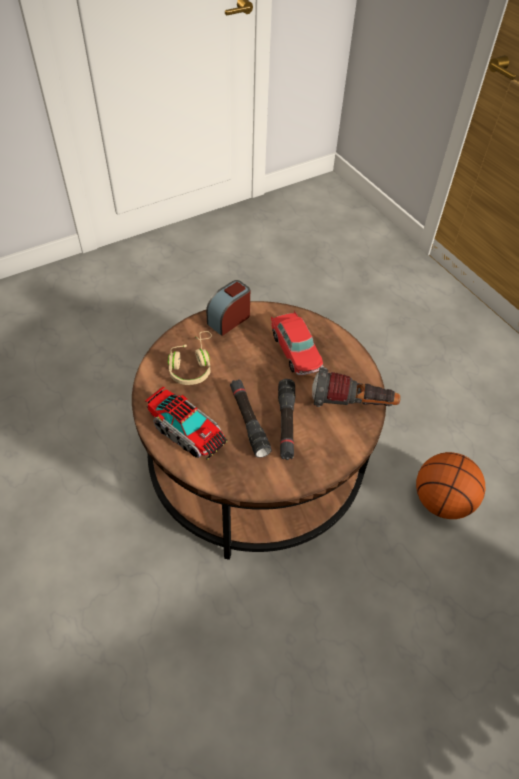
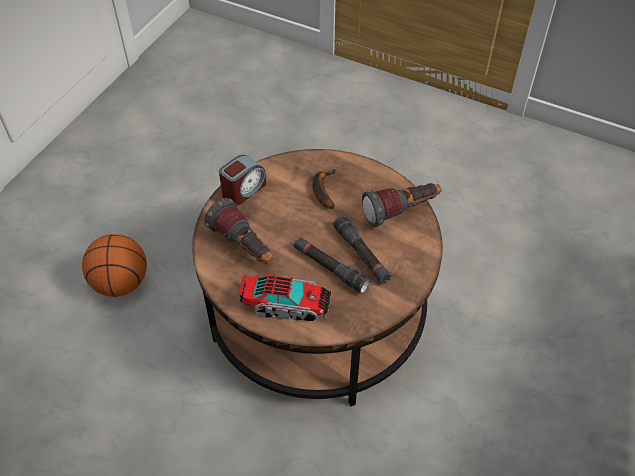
camera: 30 degrees left, 0 degrees up
beige headphones [168,331,212,385] -> flashlight [204,198,273,264]
alarm clock [206,280,250,336] -> alarm clock turned 150 degrees counterclockwise [219,155,266,206]
toy car [271,310,324,375] -> banana [312,169,336,209]
basketball [416,452,485,519] -> basketball moved to [82,234,147,297]

